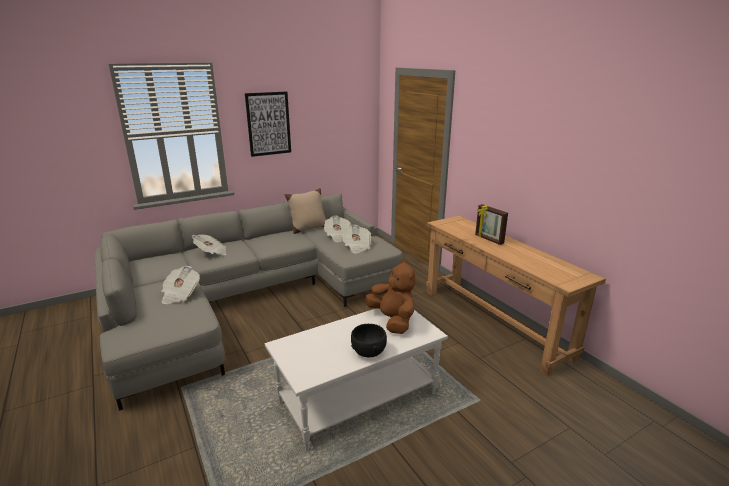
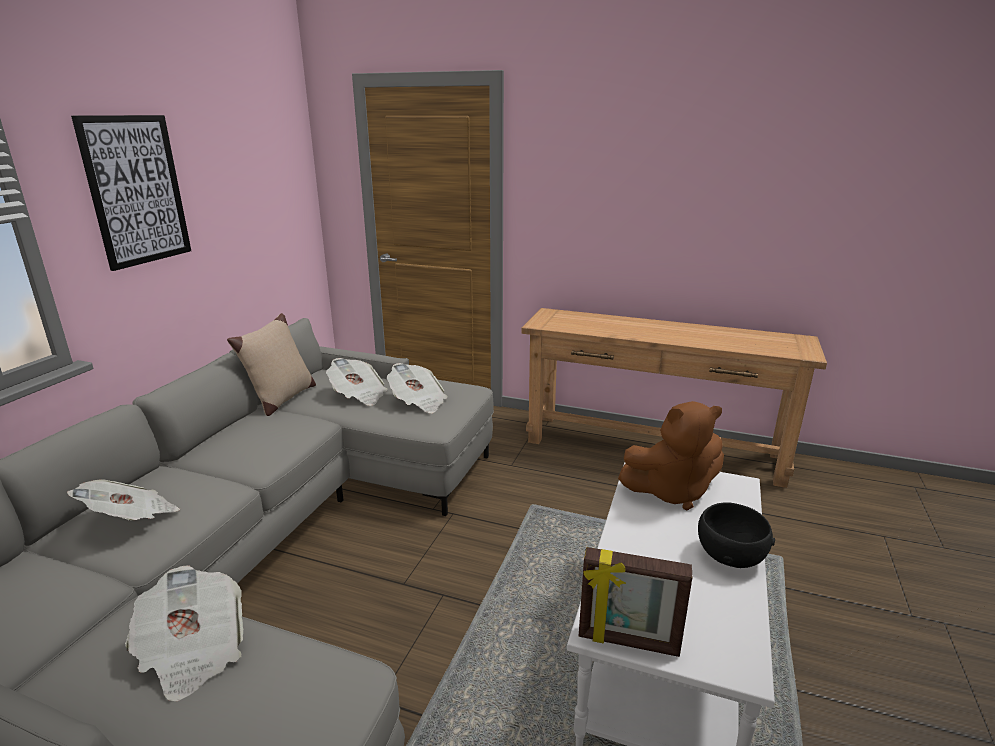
camera: 40 degrees left, 0 degrees up
brown plush toy [365,260,416,334] -> brown plush toy turned 150 degrees clockwise [618,401,724,511]
picture frame [475,204,508,245] -> picture frame moved to [579,547,692,657]

